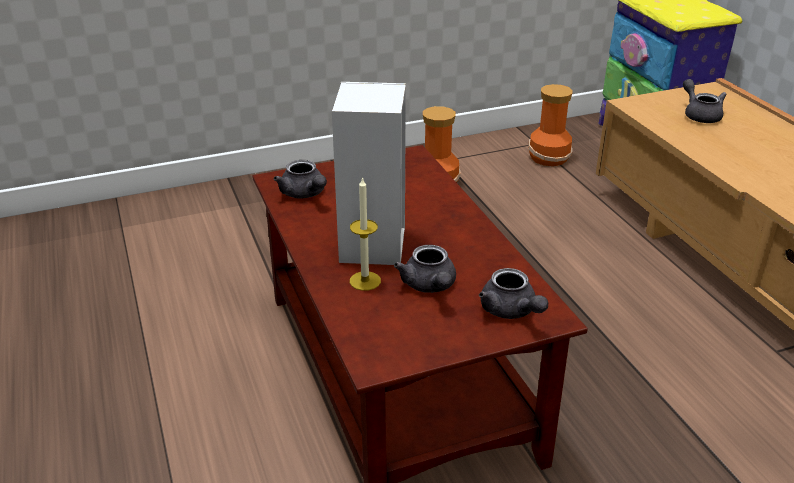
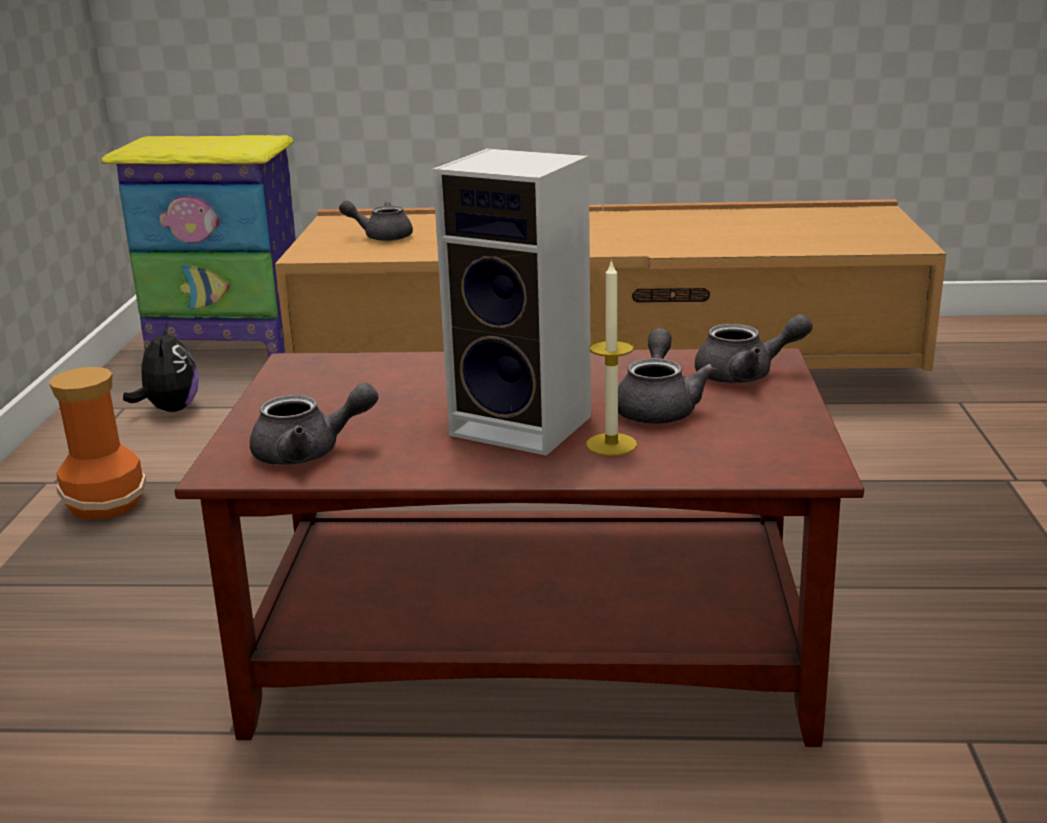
camera: 65 degrees left, 10 degrees down
grey teapot [394,245,456,293] -> grey teapot turned 90 degrees counterclockwise [618,328,715,424]
vase [528,84,573,166] -> plush toy [123,323,199,412]

